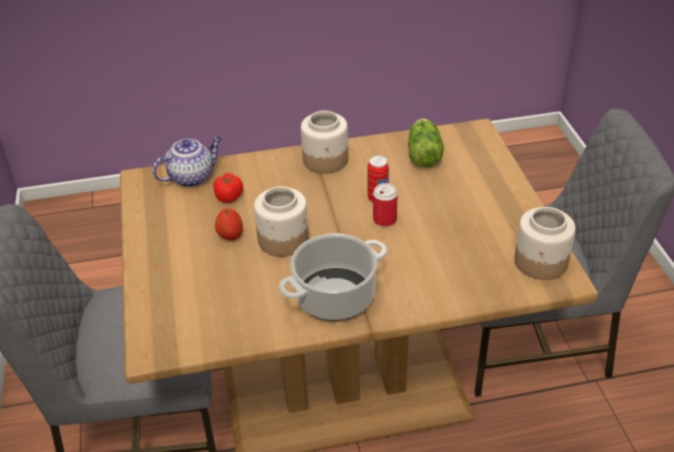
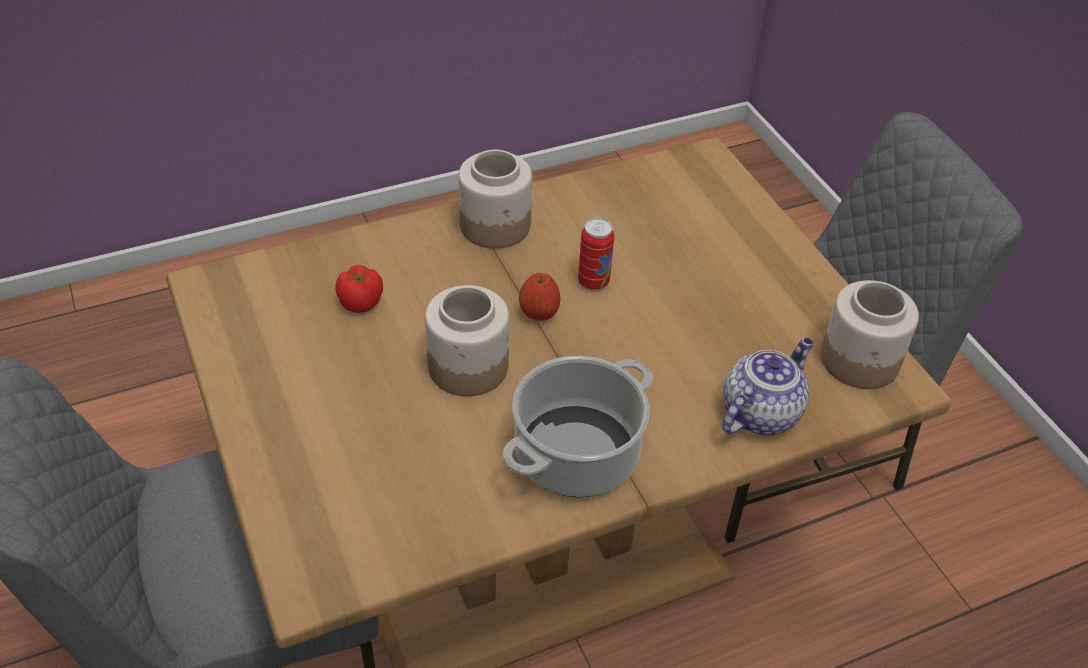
camera: 15 degrees left, 5 degrees up
teapot [152,136,222,187] -> teapot moved to [722,338,813,435]
apple [215,208,243,240] -> apple moved to [519,273,561,321]
can [373,183,398,226] -> none
lettuce [408,119,444,168] -> none

